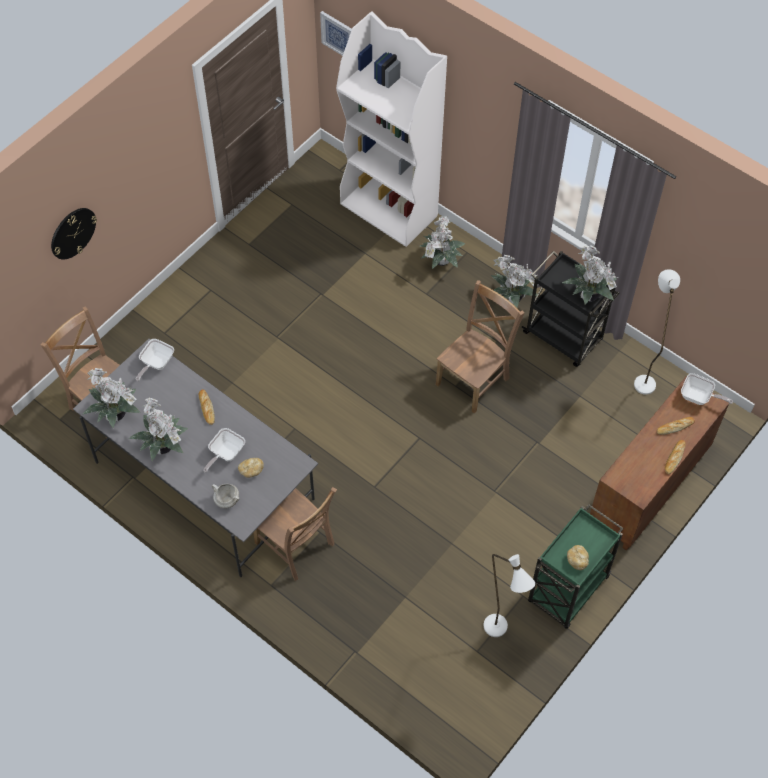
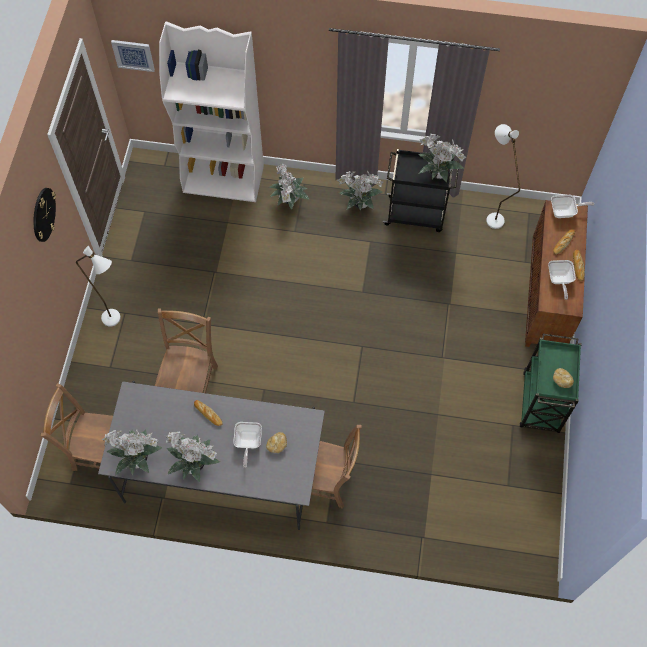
camera: 30 degrees left, 5 degrees up
wall clock [51,208,97,260] -> wall clock moved to [33,188,56,242]
frying pan [136,339,174,381] -> frying pan moved to [548,260,576,300]
white cooking pot [212,484,240,508] -> none
brown chair [436,280,524,414] -> brown chair moved to [155,308,218,393]
white floor lamp [484,554,535,637] -> white floor lamp moved to [76,246,121,327]

